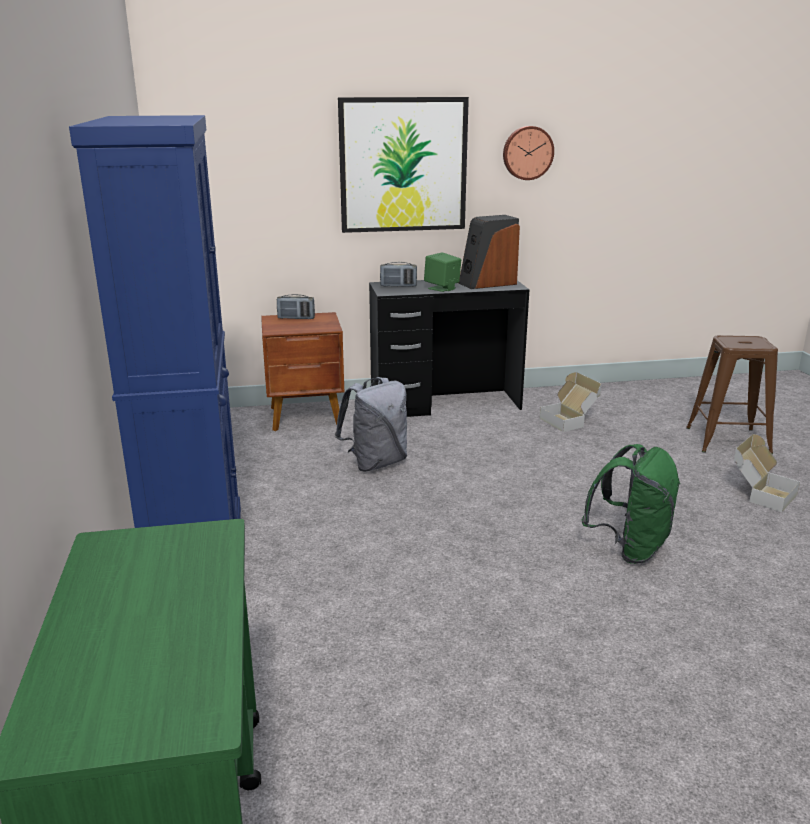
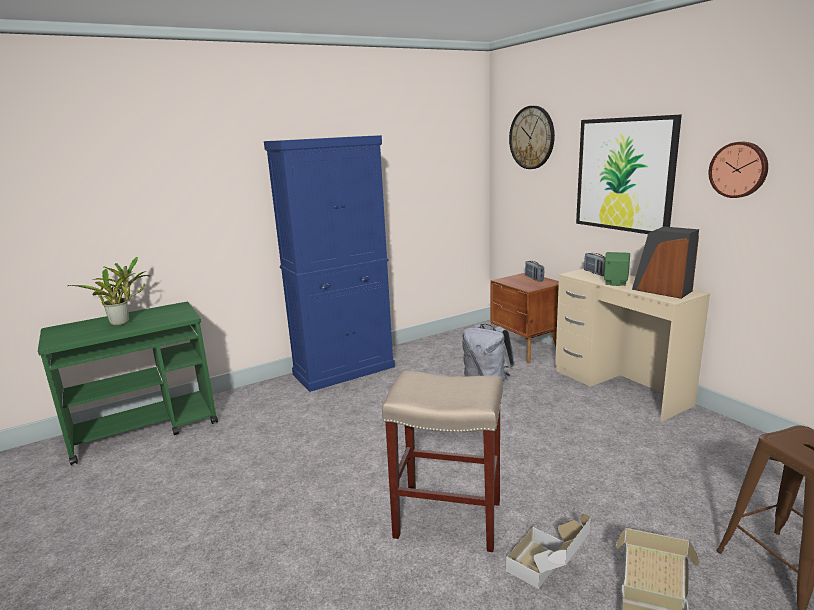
camera: 70 degrees right, 5 degrees down
black desk [369,280,530,417] -> beige desk [555,269,710,421]
cardboard box [539,372,601,432] -> cardboard box moved to [506,514,591,589]
green backpack [581,444,680,564] -> beige stool [382,371,503,552]
none -> potted plant [67,257,150,326]
none -> wall clock [509,106,555,169]

